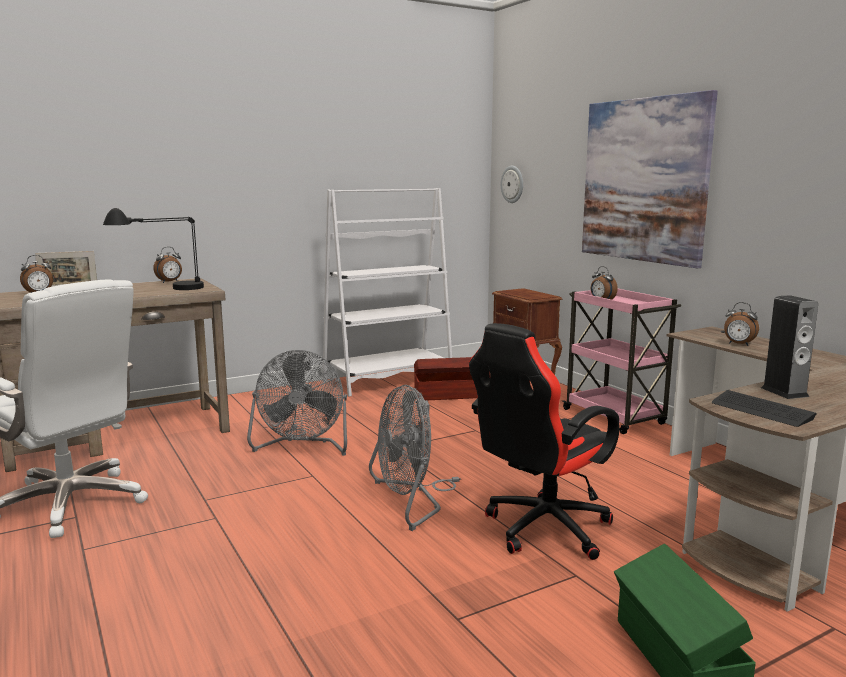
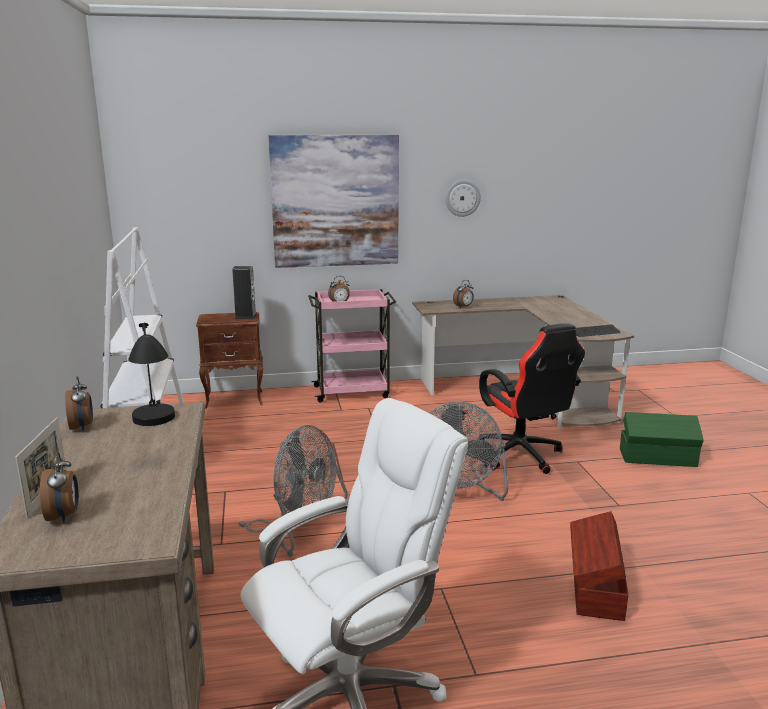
camera: 70 degrees left, 5 degrees up
brown storage box [414,357,478,400] -> brown storage box moved to [570,511,629,621]
wall clock [501,166,523,203] -> wall clock moved to [445,180,481,217]
speaker [761,295,818,399] -> speaker moved to [232,266,257,319]

